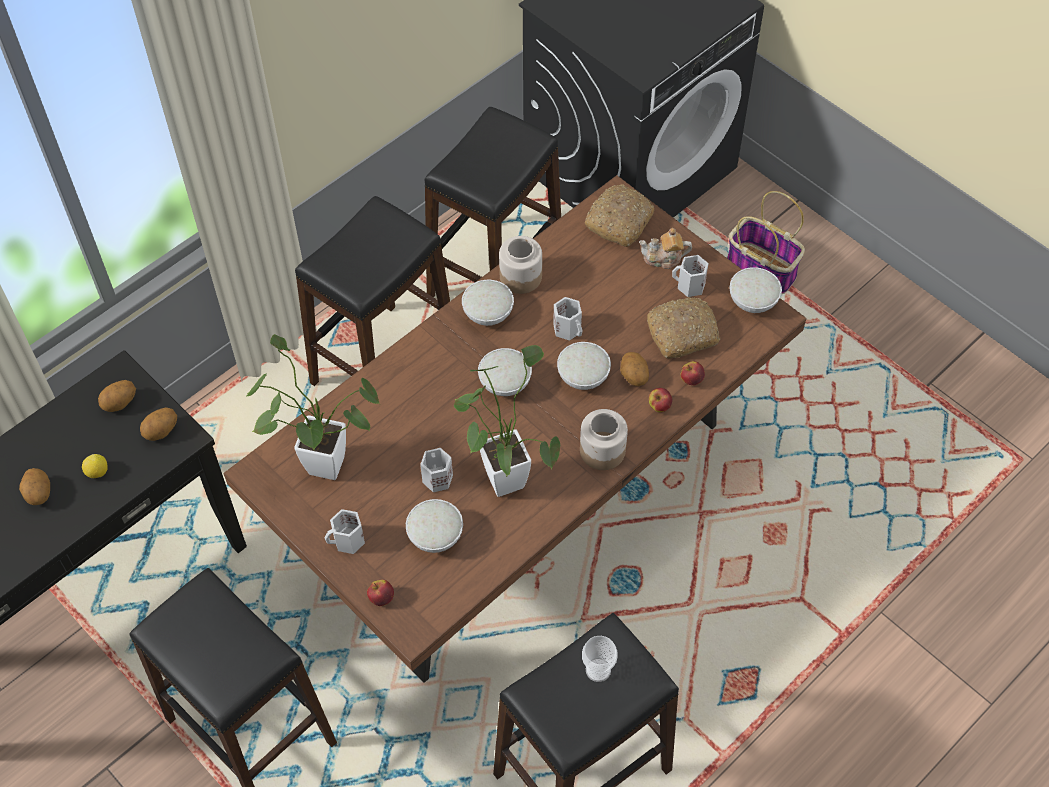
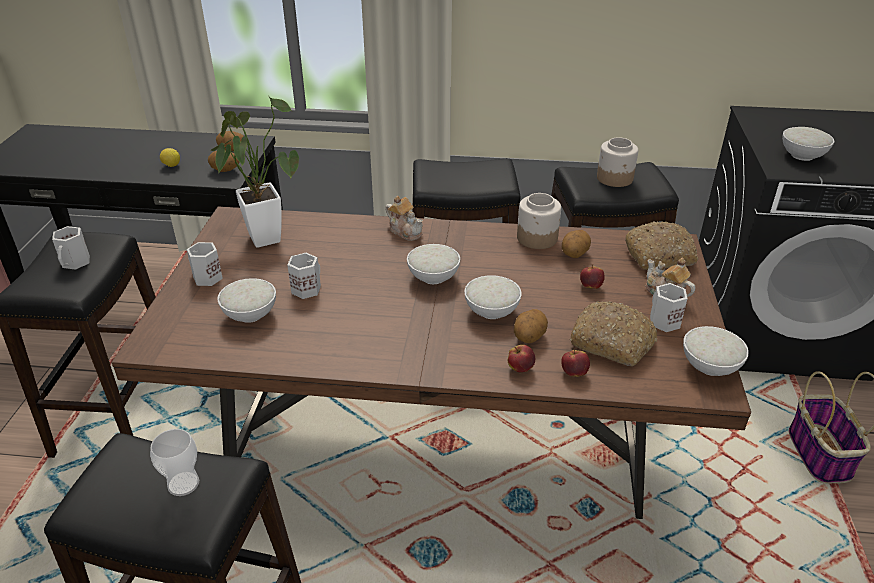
camera: 50 degrees right, 20 degrees down
potato [19,468,50,505] -> potato moved to [562,230,591,258]
apple [367,580,394,606] -> apple moved to [580,264,605,289]
potted plant [454,345,560,497] -> none
white bowl [462,280,514,326] -> white bowl moved to [782,127,834,161]
white mug [553,297,583,341] -> white mug moved to [52,226,90,270]
jar [580,409,628,470] -> jar moved to [597,137,638,187]
none -> teapot [385,196,423,241]

